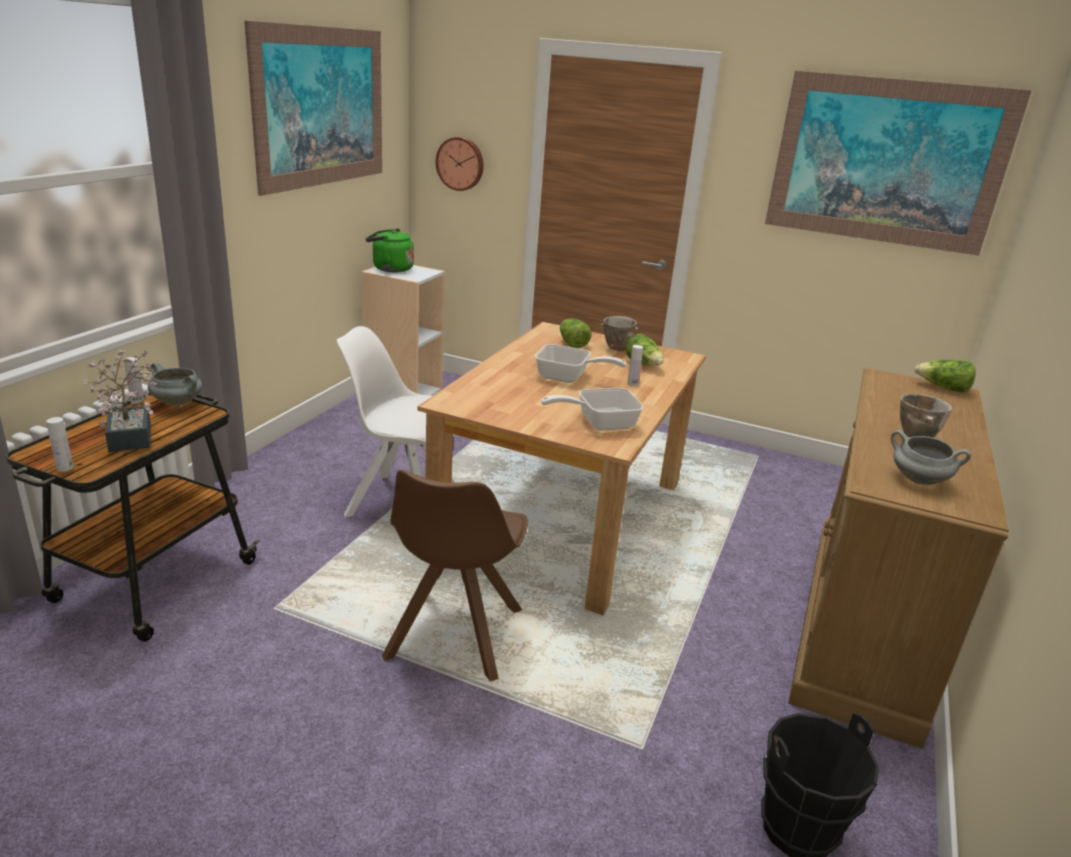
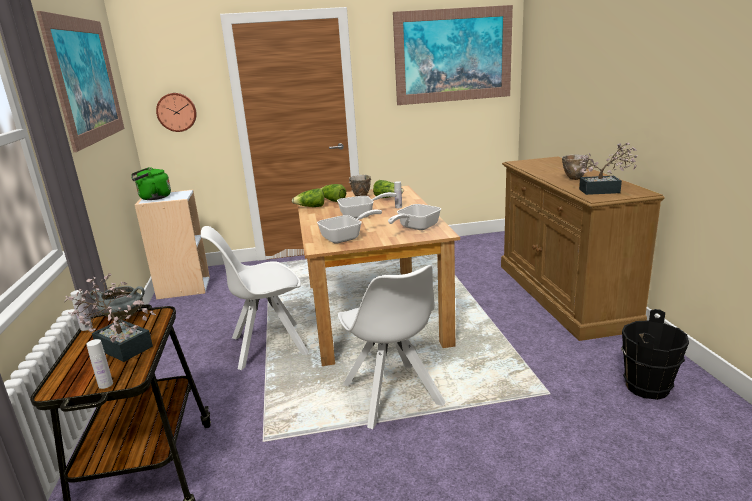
camera: 30 degrees left, 5 degrees down
brown chair [382,470,528,681] -> white chair [338,265,446,429]
grey cooking pot [891,430,971,485] -> potted plant [573,142,637,195]
lettuce [914,360,976,393] -> lettuce moved to [292,188,324,207]
none -> frying pan [317,209,382,244]

